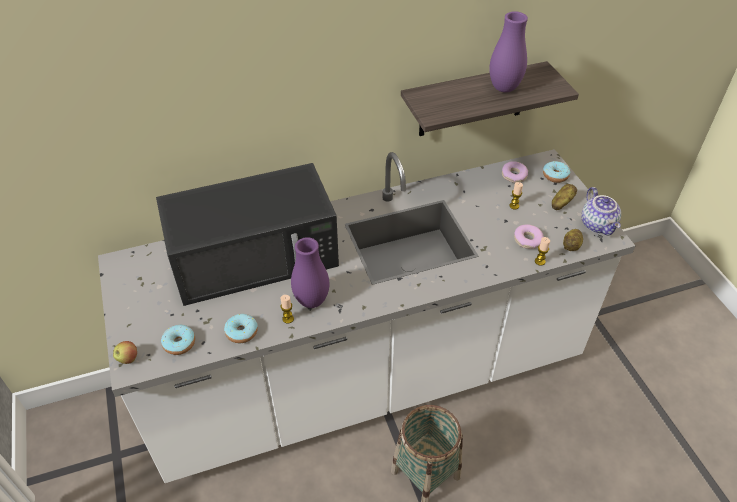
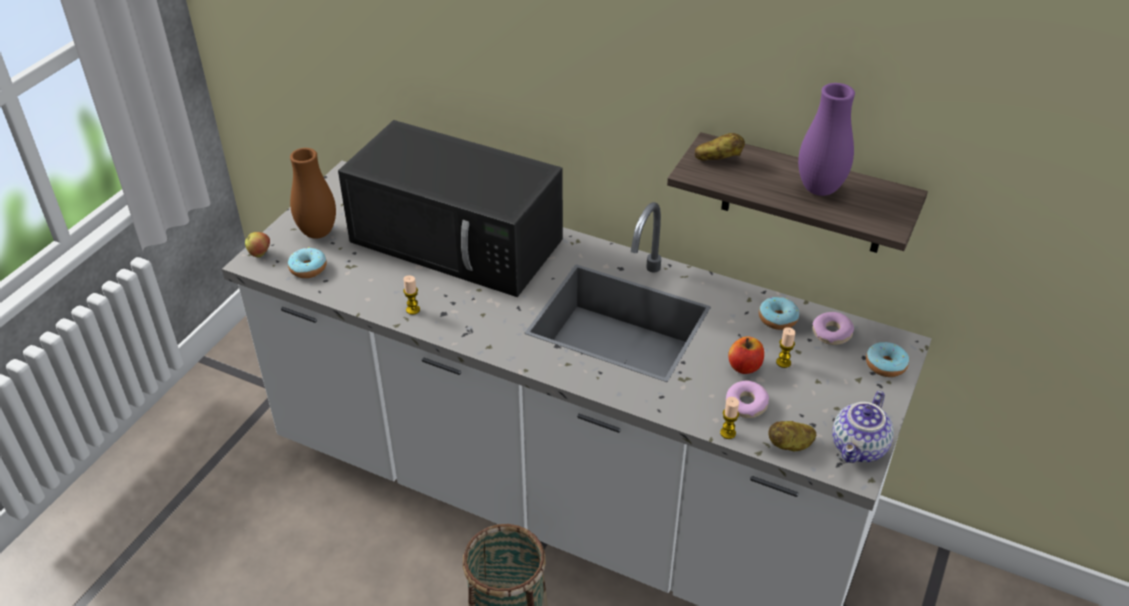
camera: 45 degrees right, 5 degrees down
donut [224,314,258,343] -> donut moved to [759,297,799,330]
purple vase [291,237,329,308] -> none
potato [552,184,577,210] -> potato moved to [695,133,745,161]
none -> brown vase [290,148,336,239]
none -> apple [728,336,764,374]

